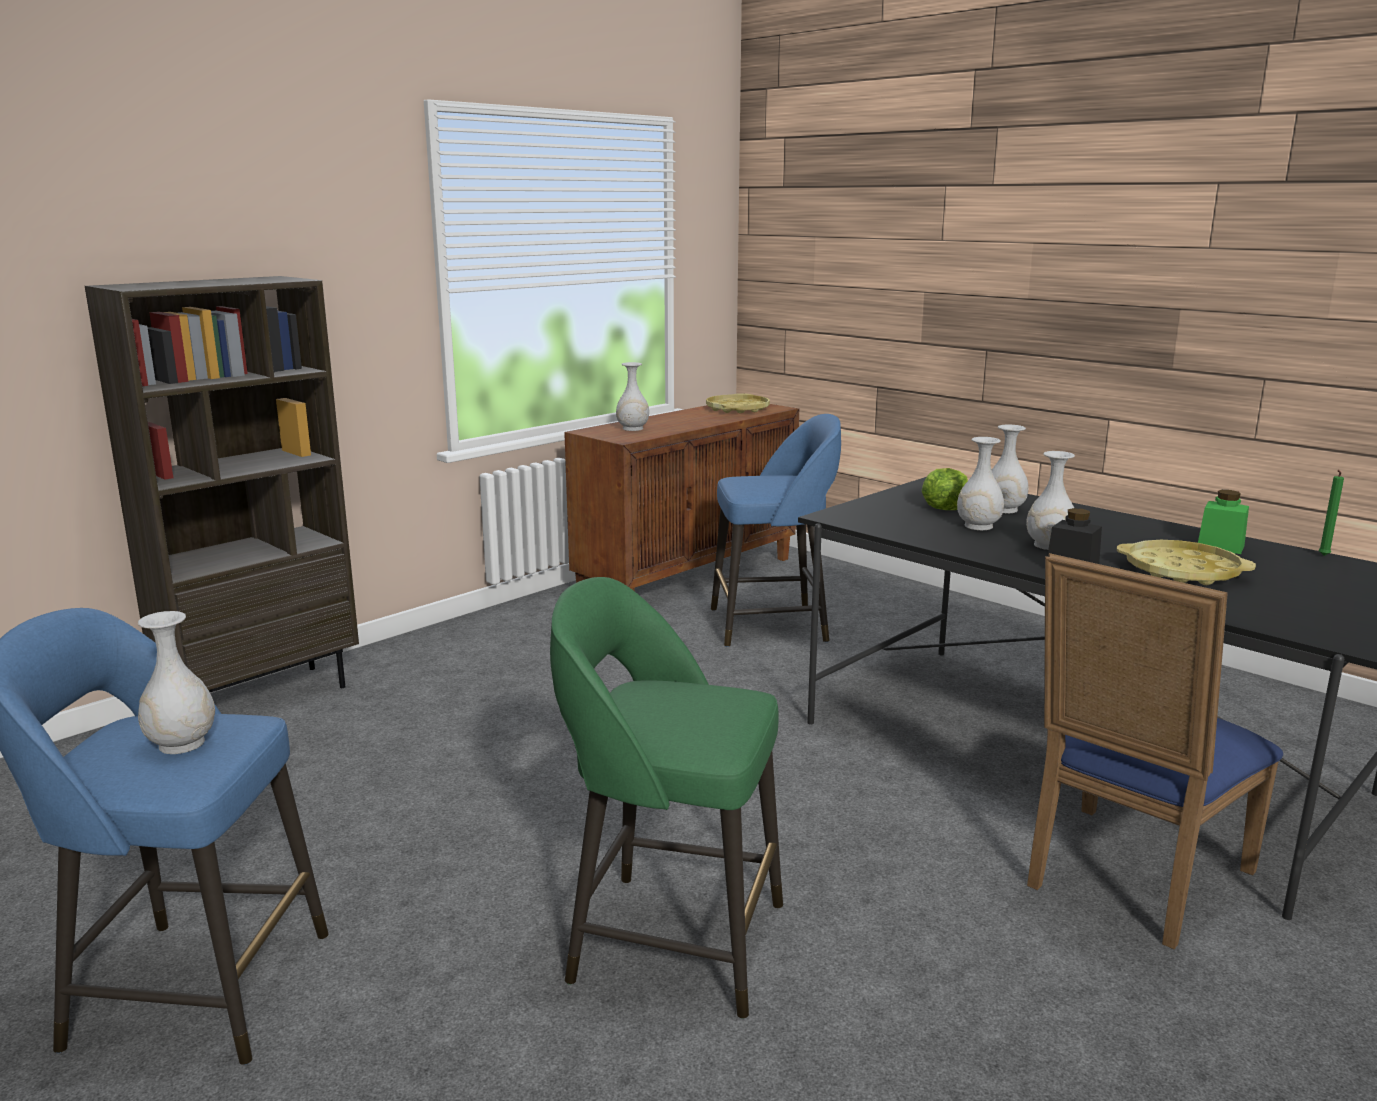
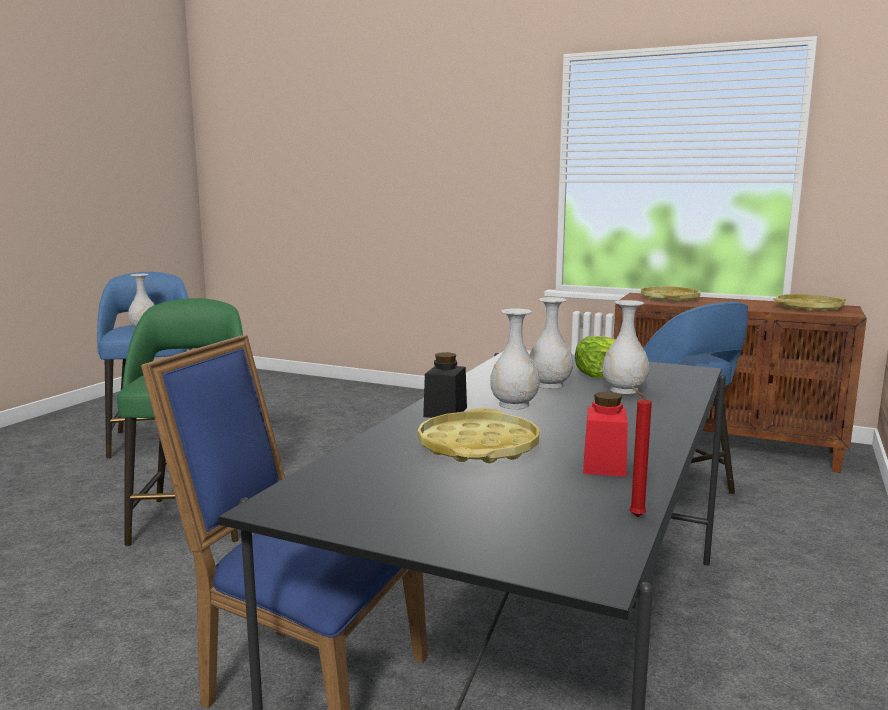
camera: 70 degrees right, 5 degrees down
brown bookcase [85,276,359,692] -> none
white vase [616,362,649,431] -> yellow tray [641,286,701,302]
green jar [1198,490,1249,554] -> red jar [583,392,628,477]
green candle [1318,470,1344,556] -> red candle [629,386,652,517]

